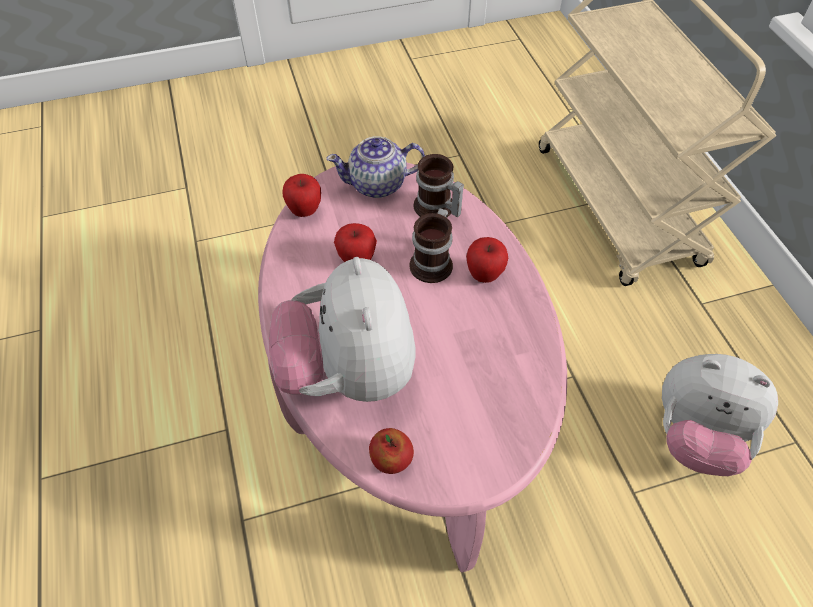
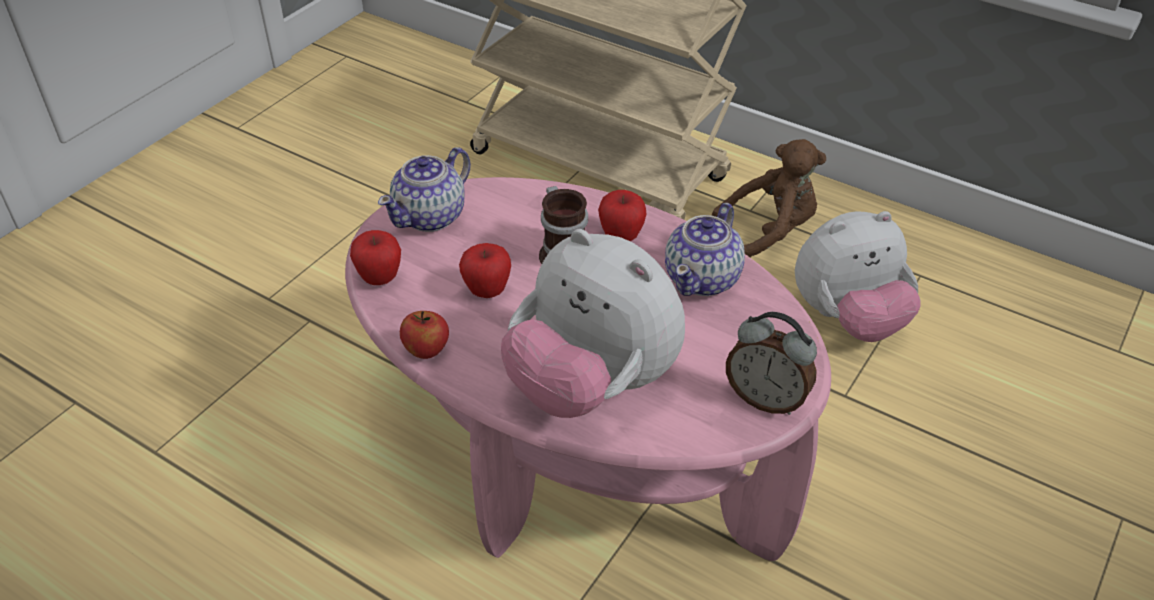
camera: 40 degrees left, 10 degrees down
apple [369,428,414,474] -> apple moved to [400,311,449,359]
mug [414,154,464,218] -> none
none -> teapot [665,203,745,296]
none -> brown plush toy [712,139,826,257]
none -> alarm clock [726,312,817,415]

